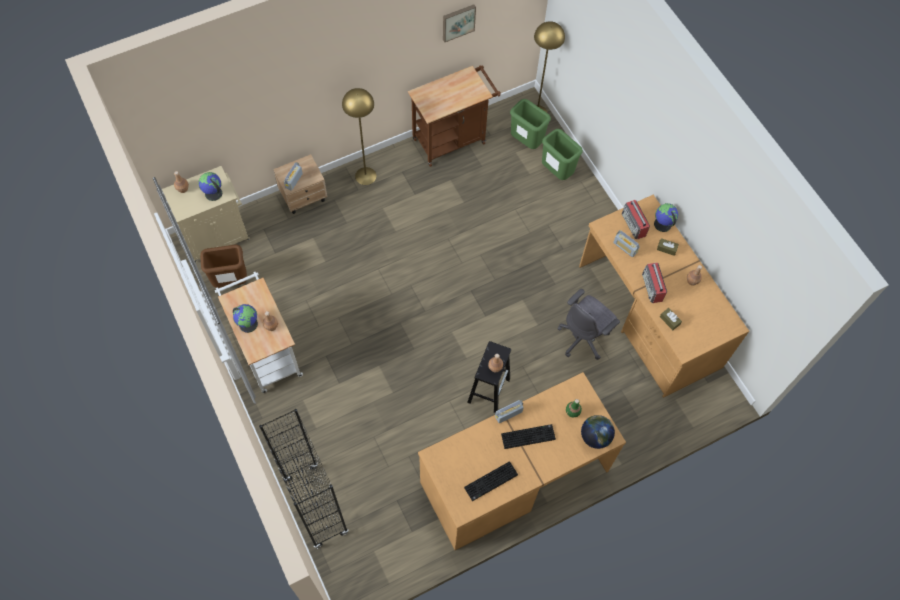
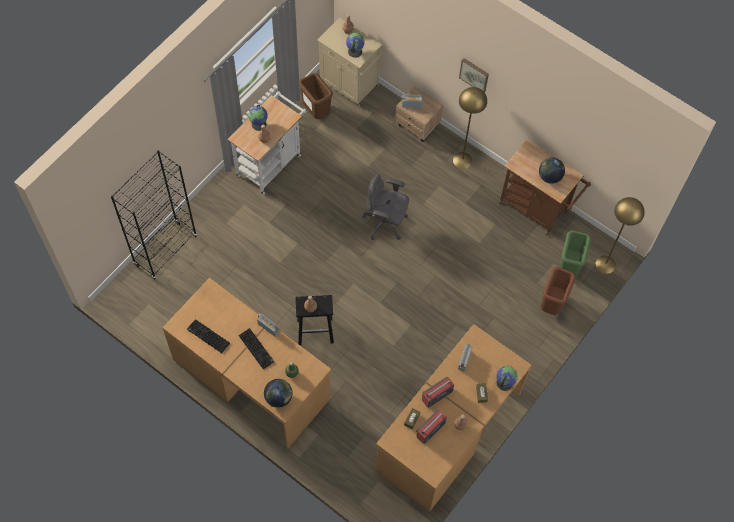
camera: 65 degrees right, 0 degrees up
picture [443,4,476,42] -> picture moved to [459,58,489,93]
green trash can [542,129,583,180] -> brown trash can [541,267,576,315]
grey office chair [558,289,620,360] -> grey office chair moved to [362,174,409,240]
radio [622,200,650,239] -> radio moved to [416,409,447,444]
none -> globe [539,158,565,184]

